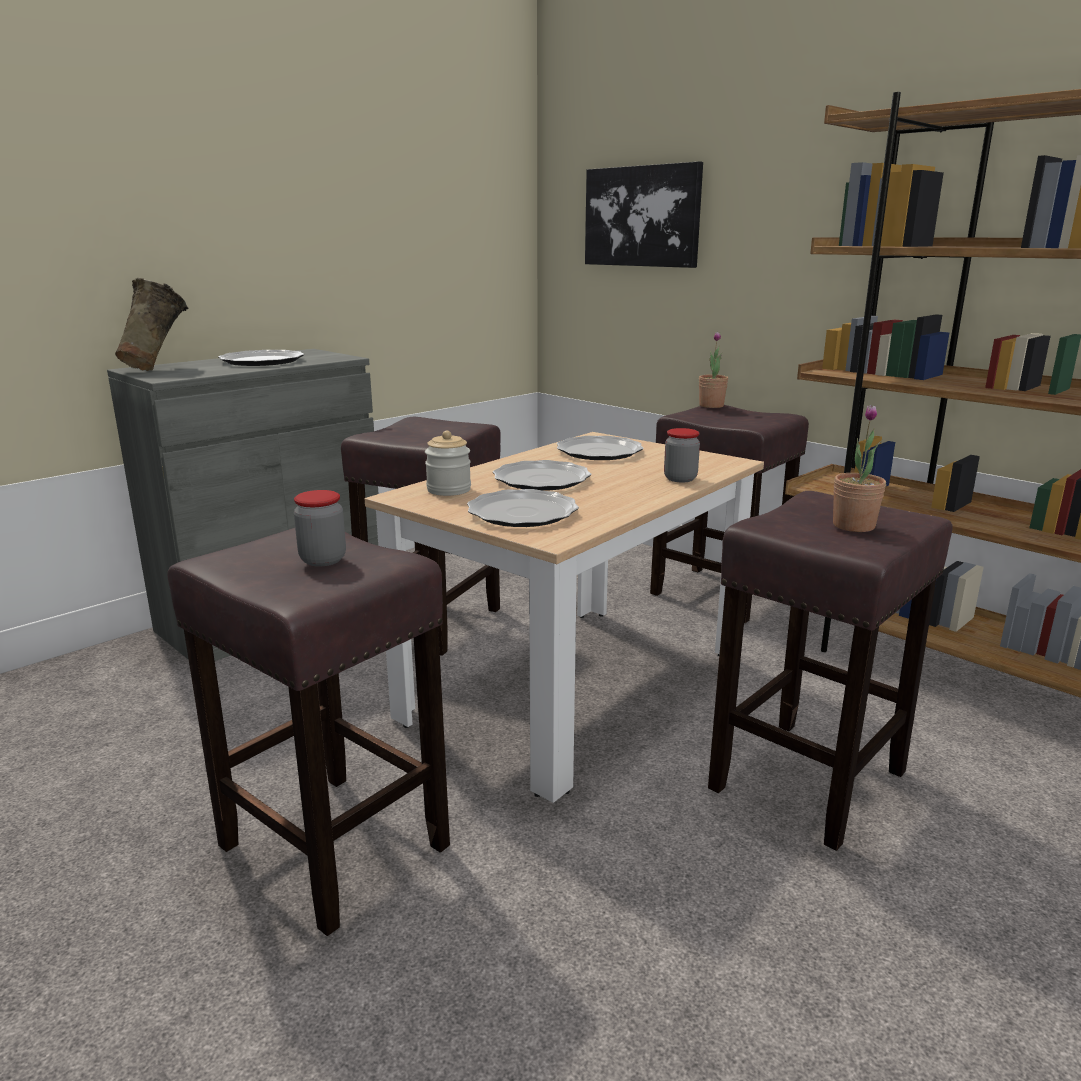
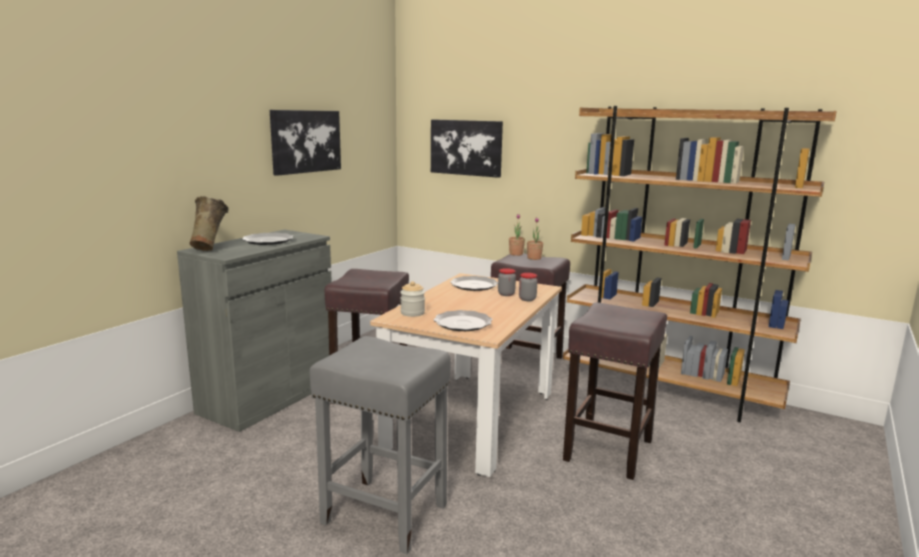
camera: 15 degrees left, 5 degrees down
brown stool [167,528,450,936] -> grey stool [310,336,451,554]
jar [294,490,346,567] -> jar moved to [498,268,516,296]
plate [493,460,591,491] -> none
potted plant [833,405,886,532] -> potted plant moved to [527,217,543,260]
none -> picture [270,110,341,176]

